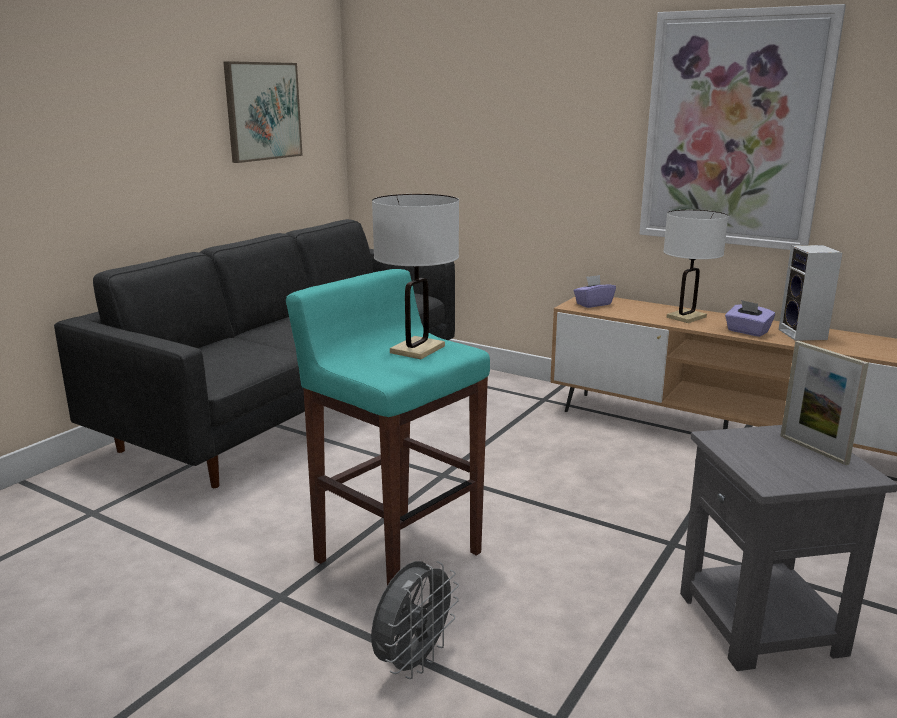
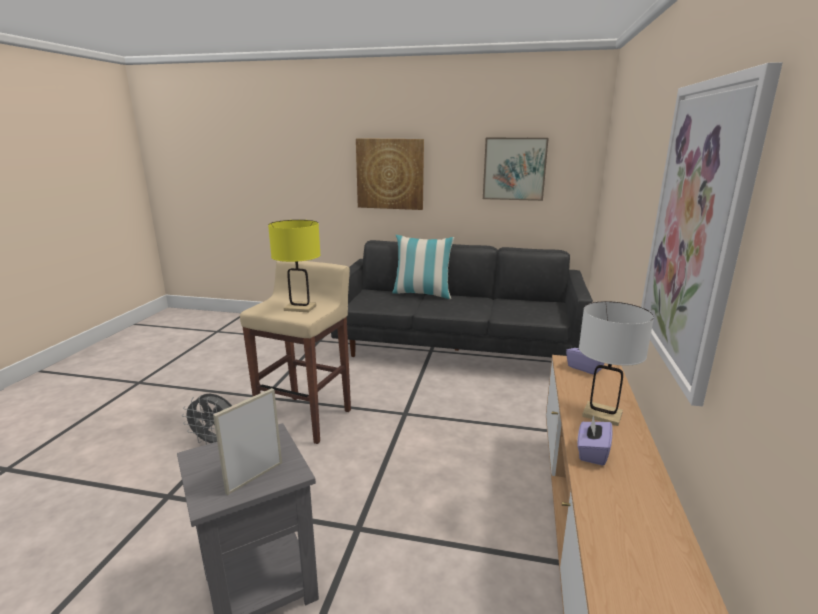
camera: 70 degrees right, 0 degrees up
turquoise stool [286,269,490,586] -> beige stool [240,261,351,444]
white table lamp [372,194,459,359] -> yellow table lamp [268,220,321,312]
speaker [779,245,843,341] -> none
none -> picture [356,138,424,210]
none -> pillow [392,235,454,299]

